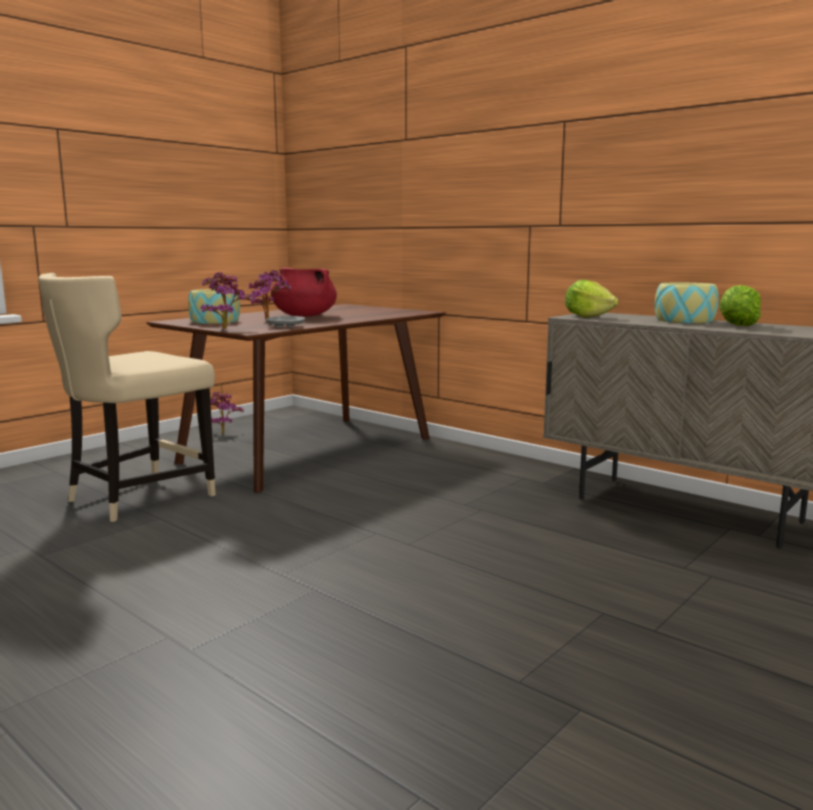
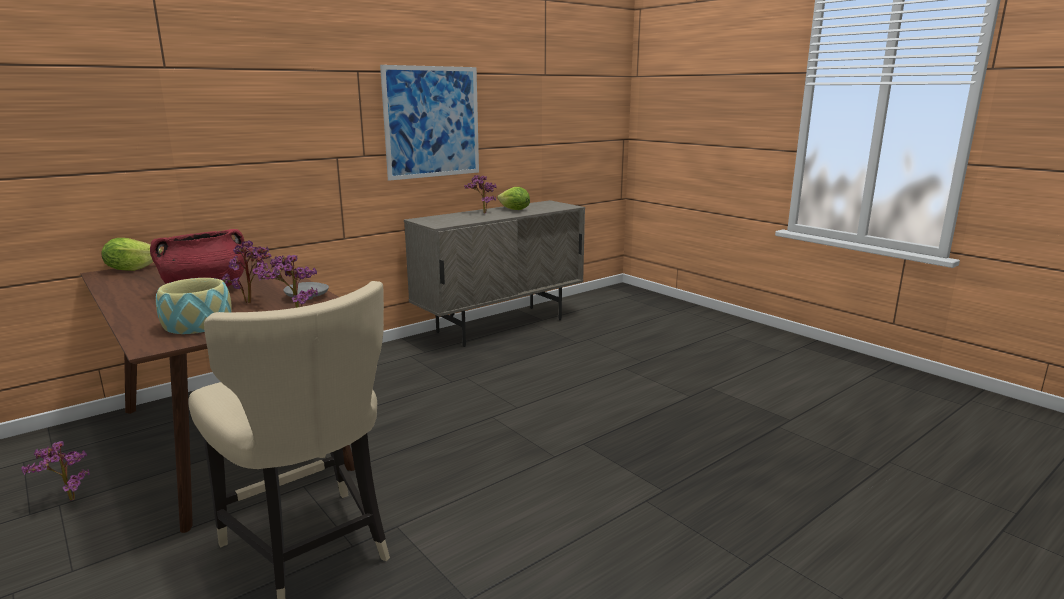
camera: 80 degrees left, 5 degrees up
lettuce [565,280,618,318] -> lettuce moved to [102,238,162,271]
bowl [655,282,719,323] -> potted plant [464,175,497,213]
none -> picture [380,65,479,181]

